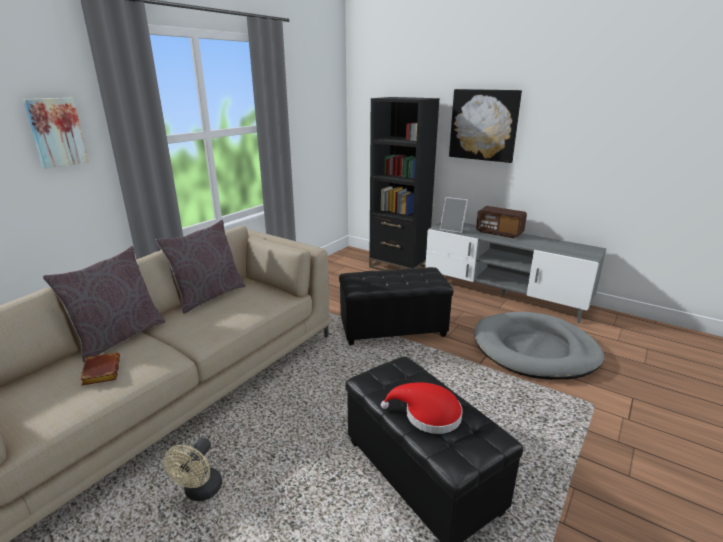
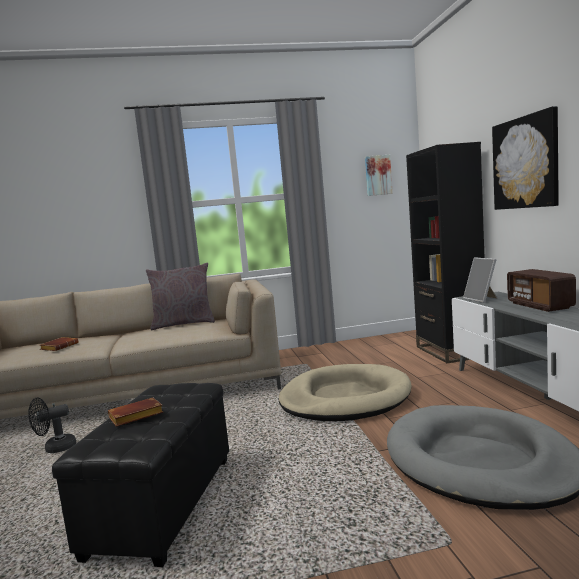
camera: 45 degrees right, 15 degrees down
picture [23,98,89,168] -> picture moved to [365,155,393,196]
grey pillow [43,246,165,362] -> none
beige fan [163,437,222,501] -> black fan [28,398,76,453]
black ottoman [339,267,453,345] -> beige dog bed [279,364,412,421]
red hat [381,382,463,434] -> brown book [108,398,163,427]

